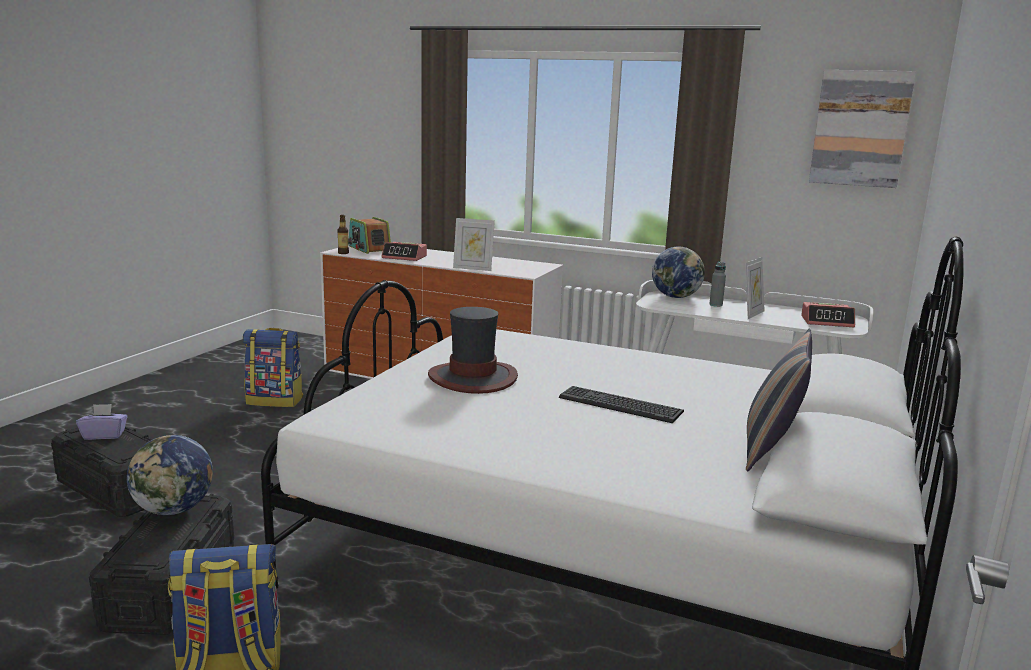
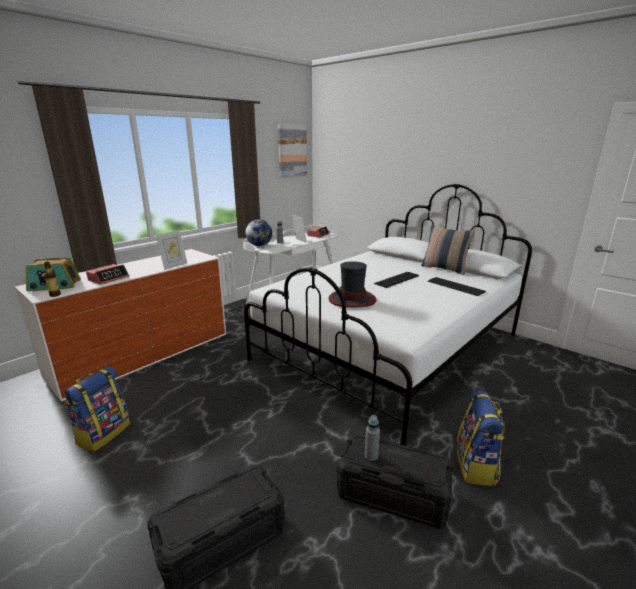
camera: 70 degrees left, 5 degrees up
purple tissue box [76,404,128,440] -> none
globe [127,435,213,515] -> grey bottle [365,415,380,461]
none -> keyboard [428,277,486,296]

